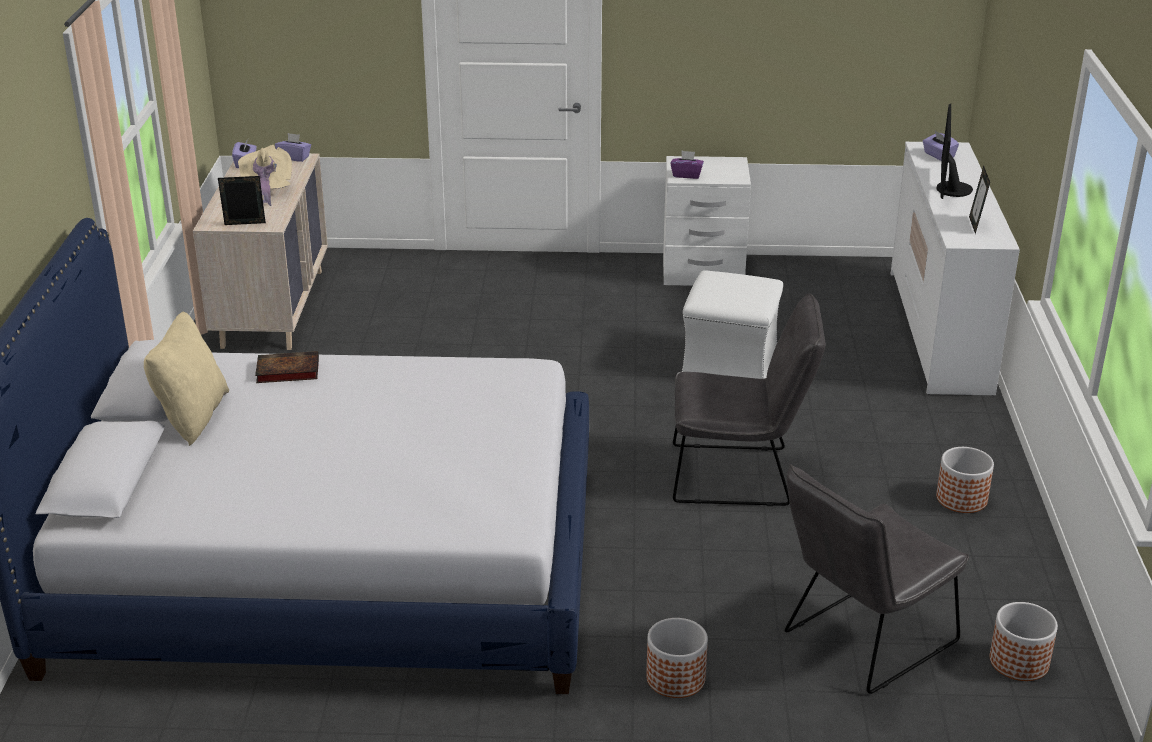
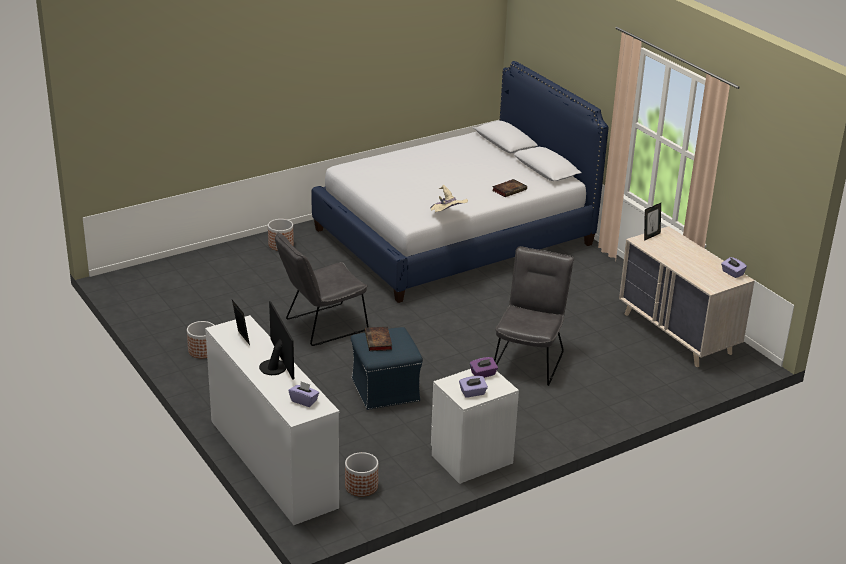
camera: 145 degrees right, 0 degrees up
beige pillow [144,311,229,446] -> none
beige hat [238,145,292,206] -> beige hat moved to [430,185,468,212]
purple tissue box [275,133,311,162] -> purple tissue box moved to [459,376,488,398]
white ottoman [682,270,783,379] -> blue ottoman [350,327,423,410]
grey chair [785,464,969,694] -> grey chair moved to [494,246,574,386]
planter [990,602,1058,681] -> planter moved to [345,452,378,497]
none -> book [365,327,392,351]

